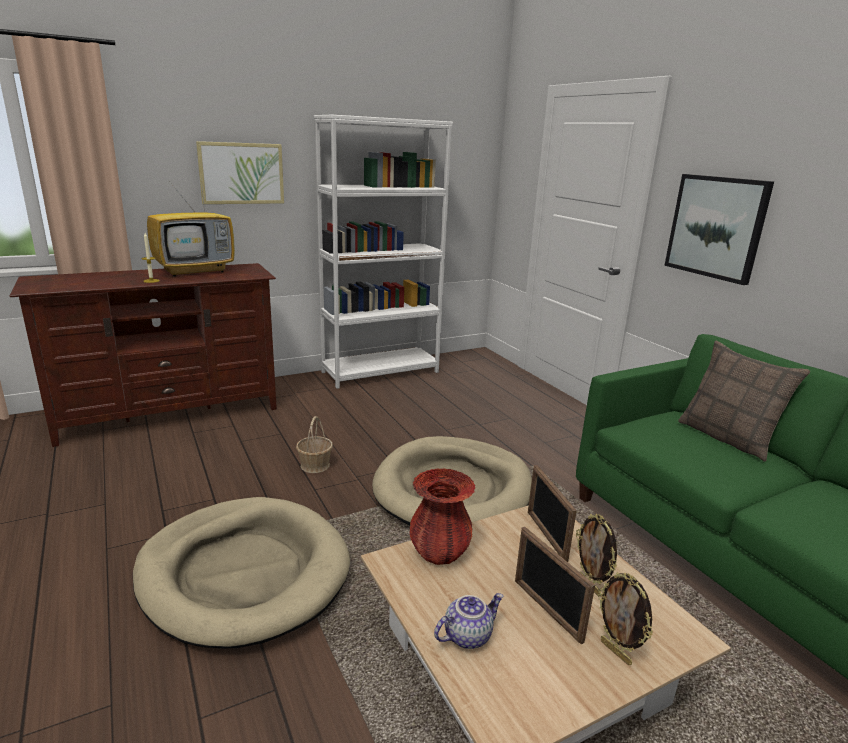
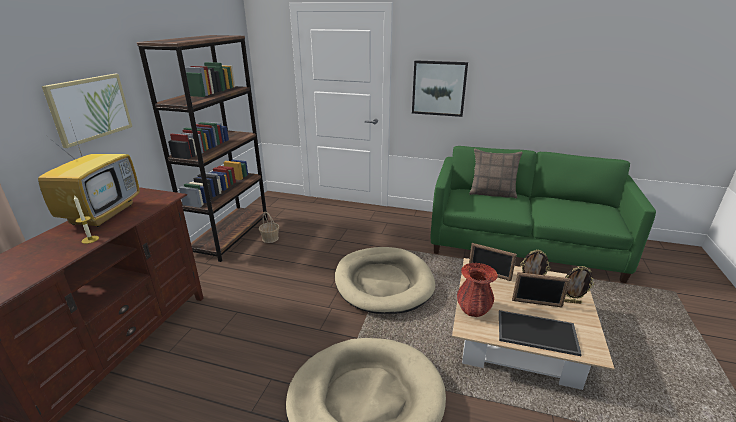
camera: 45 degrees left, 5 degrees up
basket [296,416,333,473] -> basket moved to [259,212,279,243]
white bookcase [314,115,453,389] -> brown bookcase [137,35,268,262]
teapot [434,593,504,649] -> tray [499,310,582,356]

